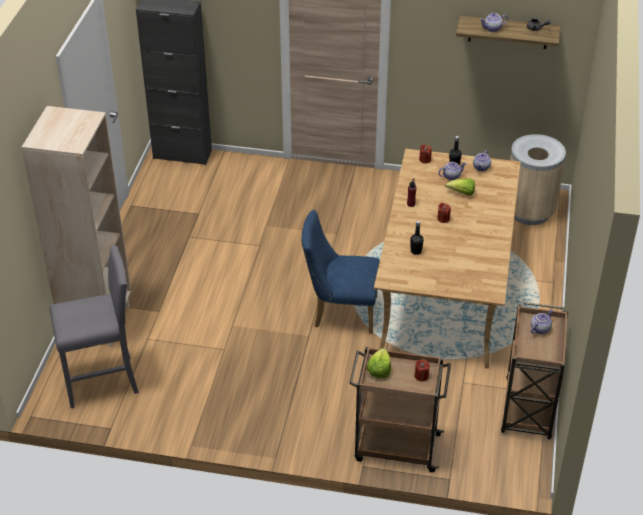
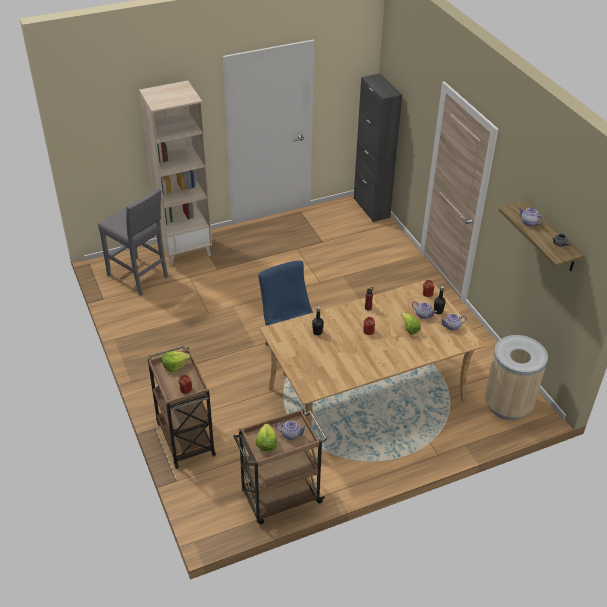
camera: 55 degrees right, 0 degrees up
none -> lettuce [256,424,277,451]

